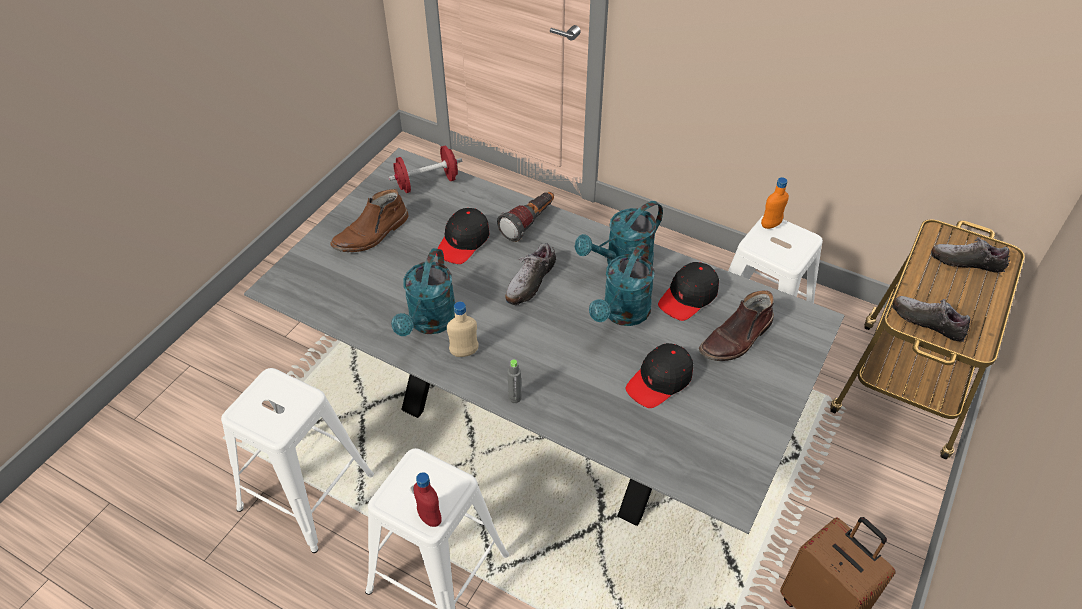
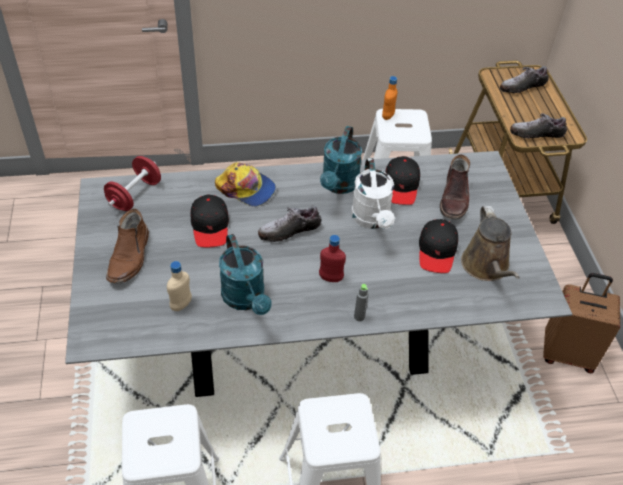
camera: 40 degrees left, 0 degrees up
red bottle [413,472,442,527] -> red bottle moved to [319,235,346,282]
beige bottle [447,302,478,357] -> beige bottle moved to [167,261,192,311]
flashlight [497,192,554,242] -> cap [215,162,276,207]
shoe [505,243,556,305] -> shoe turned 75 degrees clockwise [258,206,321,242]
turquoise watering can [589,242,655,326] -> white watering can [351,158,395,229]
none -> brown watering can [461,206,520,281]

